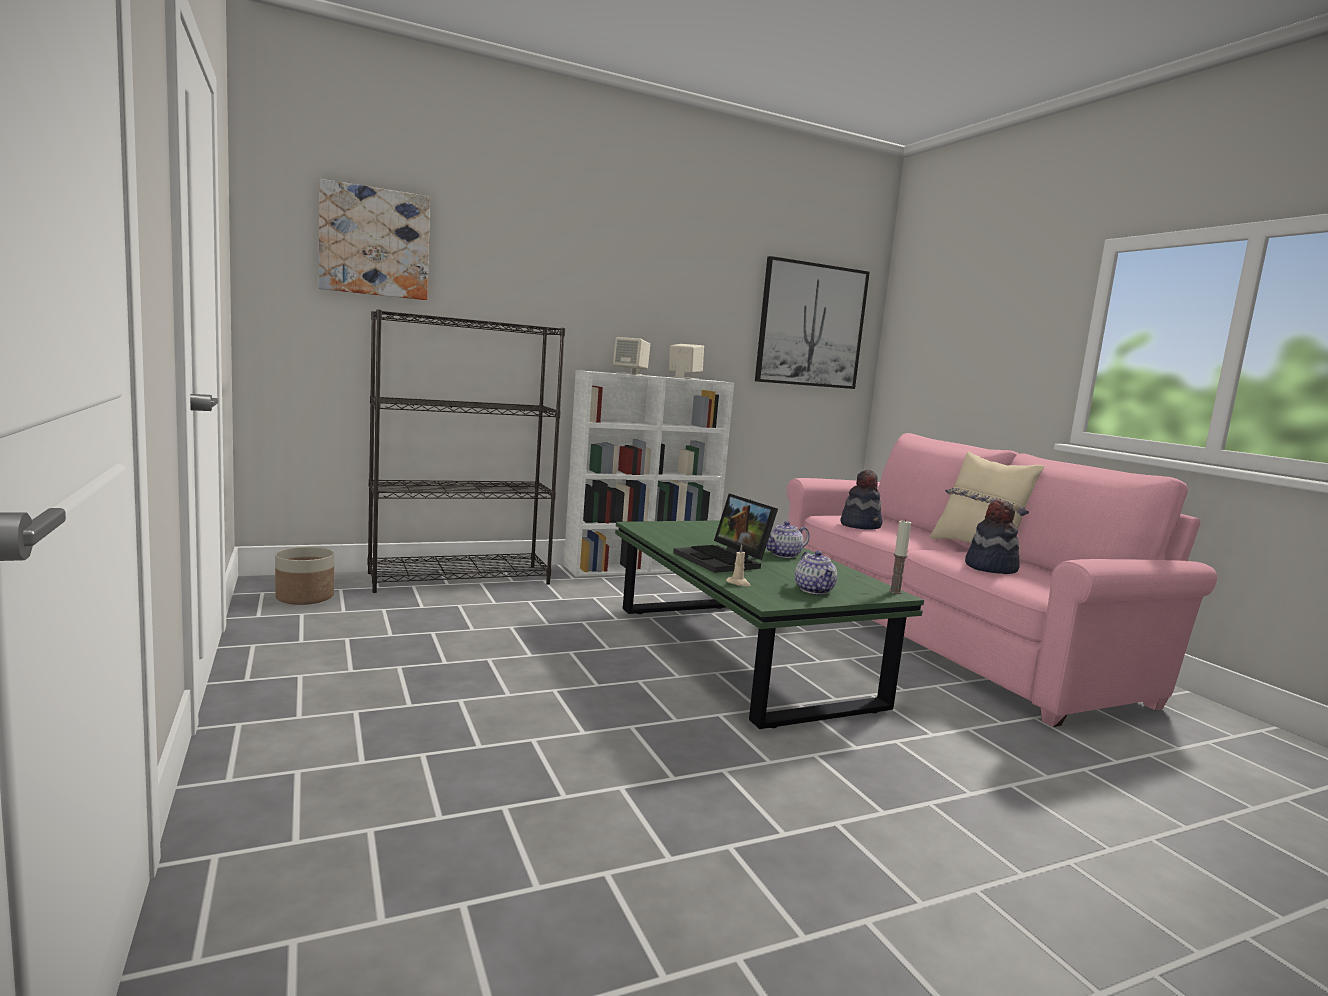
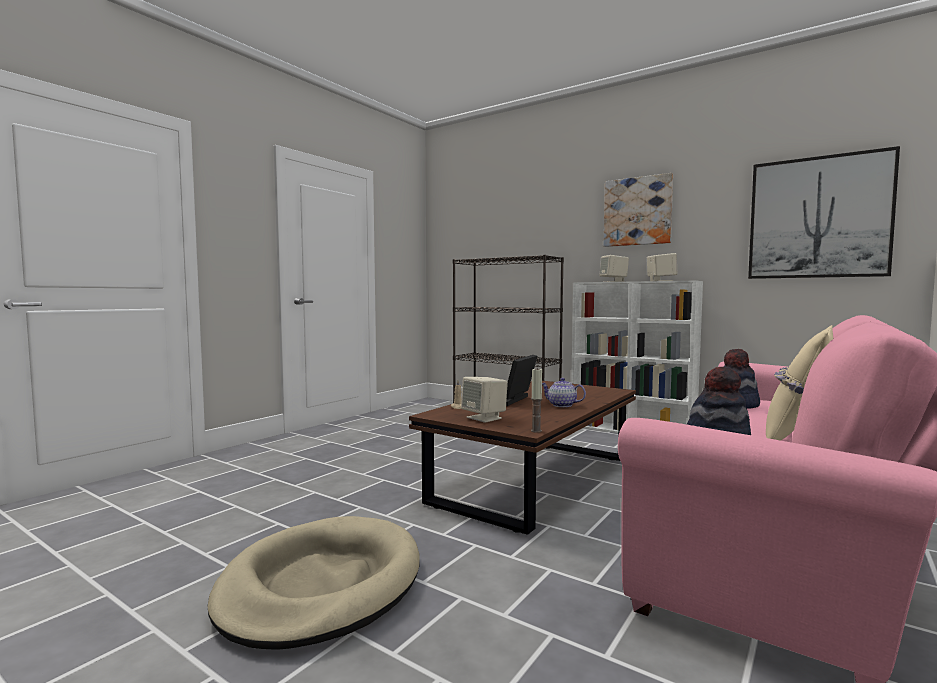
camera: 60 degrees right, 5 degrees down
planter [275,547,334,605] -> none
picture [319,179,430,300] -> picture moved to [604,173,673,247]
green coffee table [615,520,924,729] -> brown coffee table [409,381,636,535]
teapot [795,551,837,594] -> beige speaker [461,377,508,423]
none -> beige dog bed [208,516,419,650]

